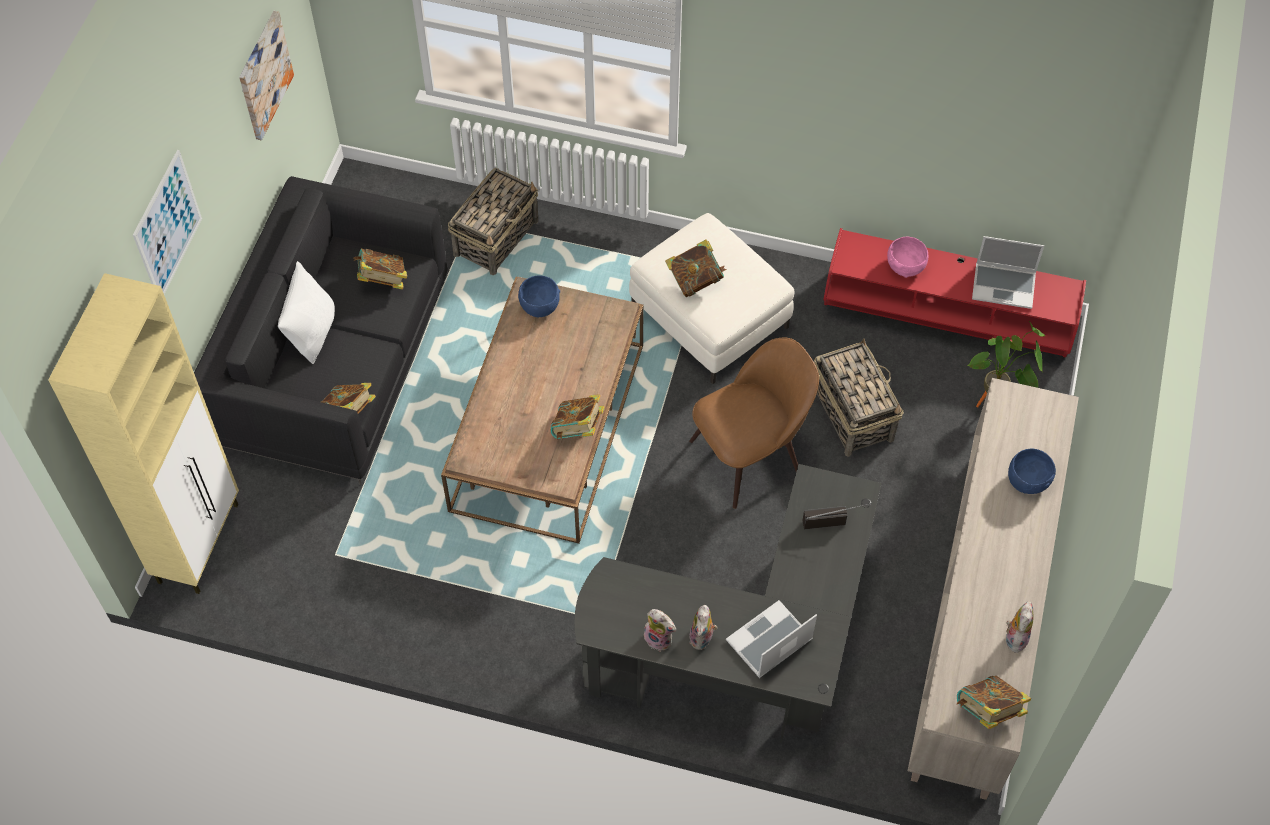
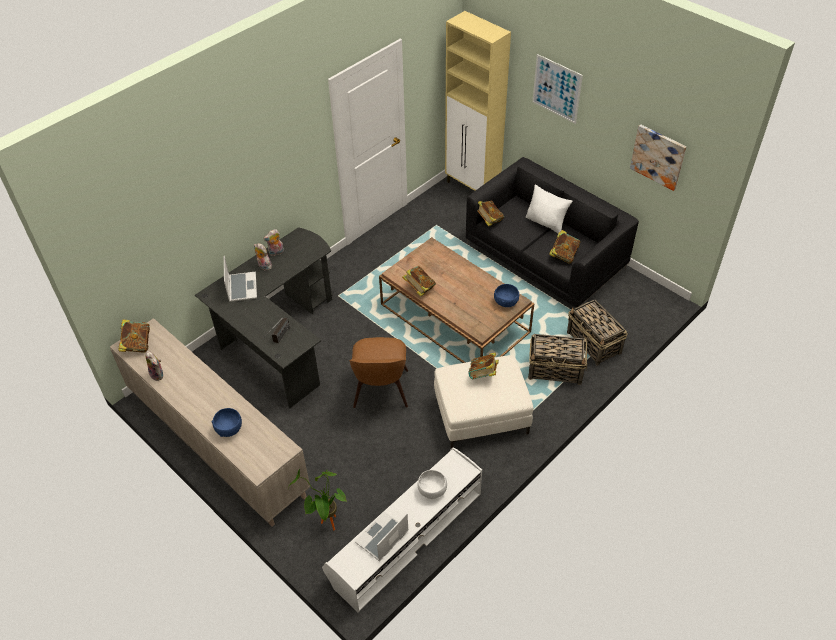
camera: 120 degrees right, 10 degrees down
basket [814,338,904,457] -> basket moved to [528,334,587,385]
red tv stand [824,228,1086,358] -> white tv stand [322,447,482,613]
pink bowl [887,237,928,278] -> white bowl [417,469,447,499]

